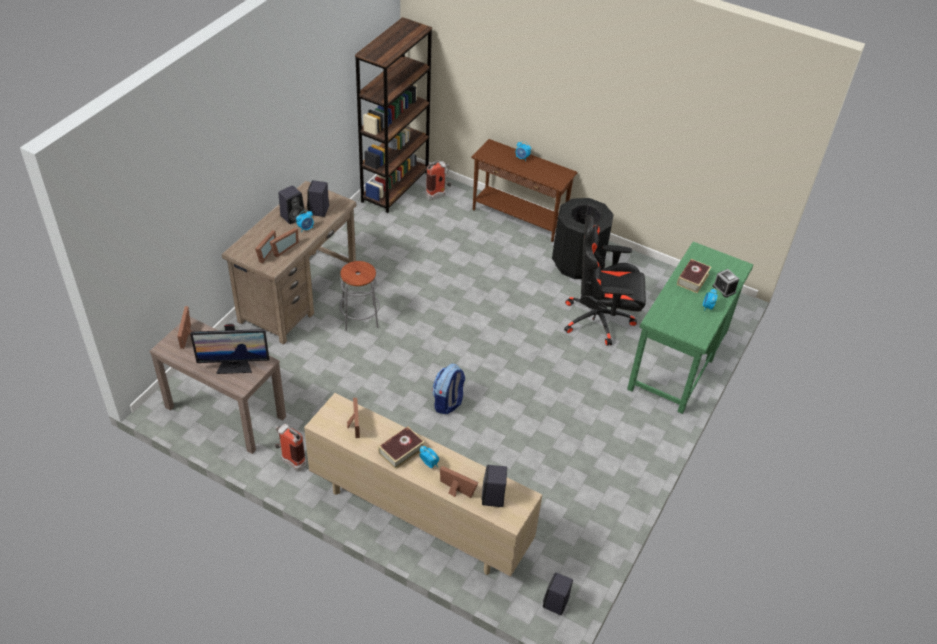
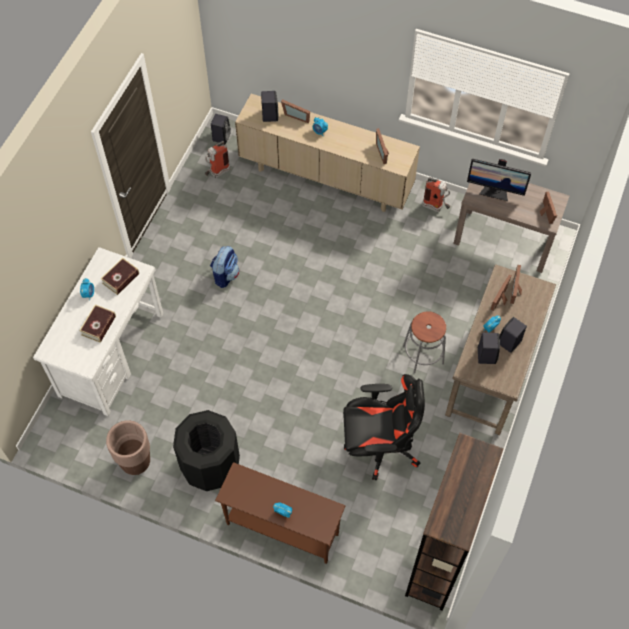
camera: 175 degrees right, 15 degrees up
monitor [190,324,269,374] -> monitor turned 150 degrees counterclockwise [467,159,531,201]
book [378,427,425,470] -> book moved to [100,258,139,295]
fire extinguisher [426,160,452,200] -> fire extinguisher moved to [205,141,230,178]
backpack [432,364,465,414] -> backpack moved to [210,246,239,288]
black office chair [564,214,646,346] -> black office chair moved to [343,374,425,480]
green desk [627,242,753,414] -> white desk [33,247,164,416]
alarm clock [713,269,739,298] -> none
none -> brown planter [106,420,150,475]

